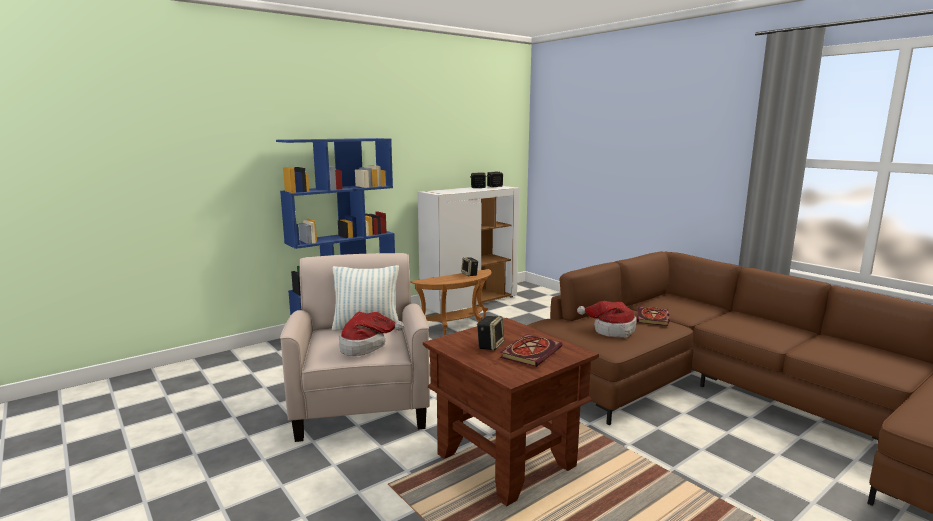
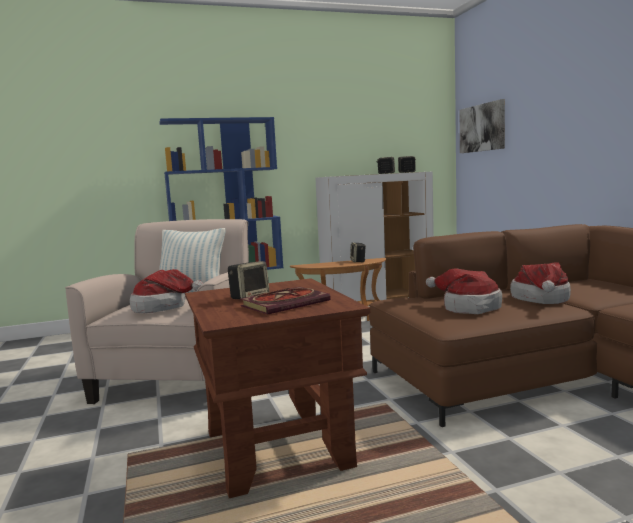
camera: 20 degrees right, 5 degrees down
book [637,306,670,326] -> hat [510,262,571,304]
none -> picture [460,99,505,153]

